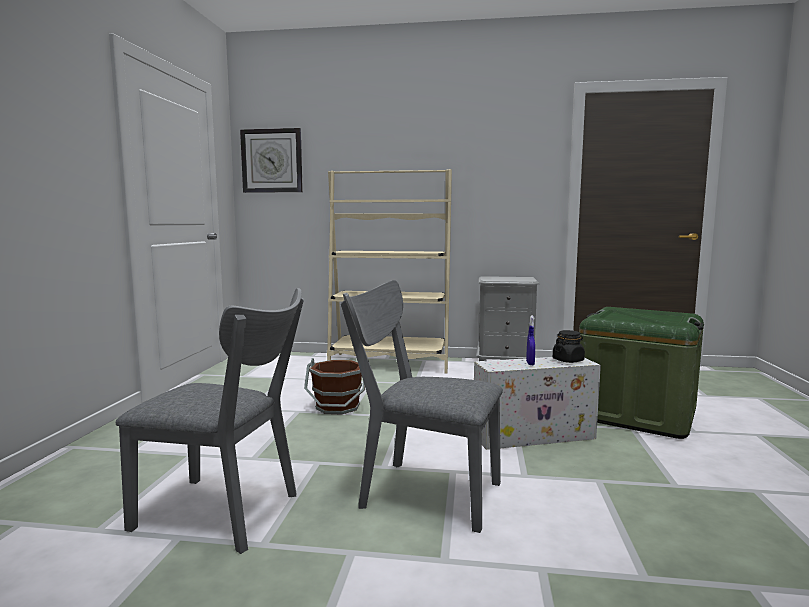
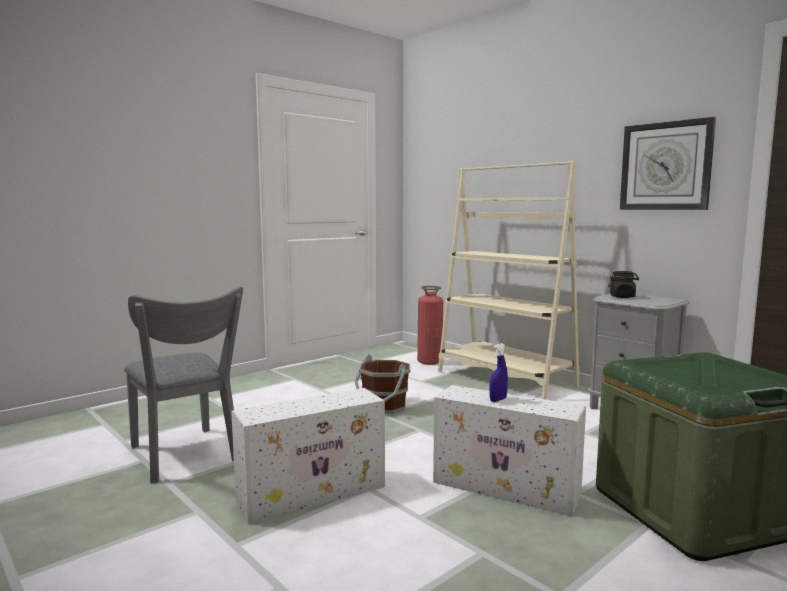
camera: 40 degrees right, 0 degrees up
wall clock [240,128,303,193] -> wall clock moved to [620,117,716,210]
grey chair [341,280,503,533] -> white storage box [231,388,385,524]
black jar [553,330,585,363] -> black jar moved to [608,271,639,298]
none -> fire extinguisher [417,286,443,365]

